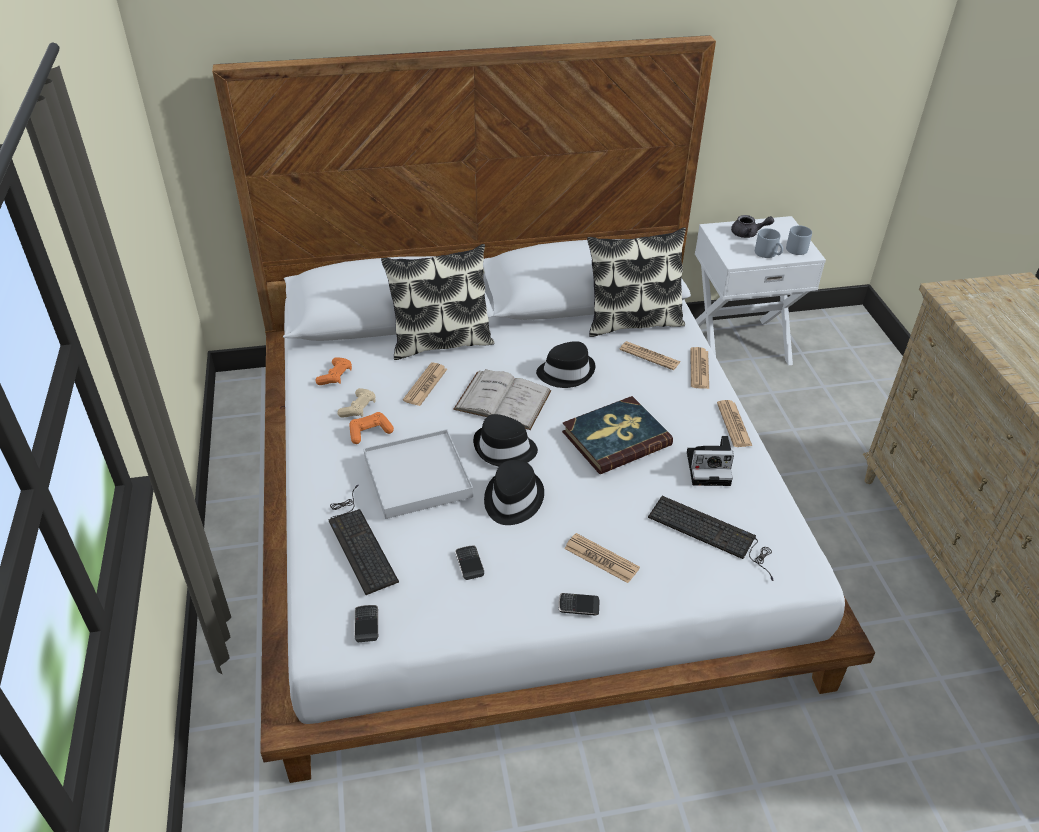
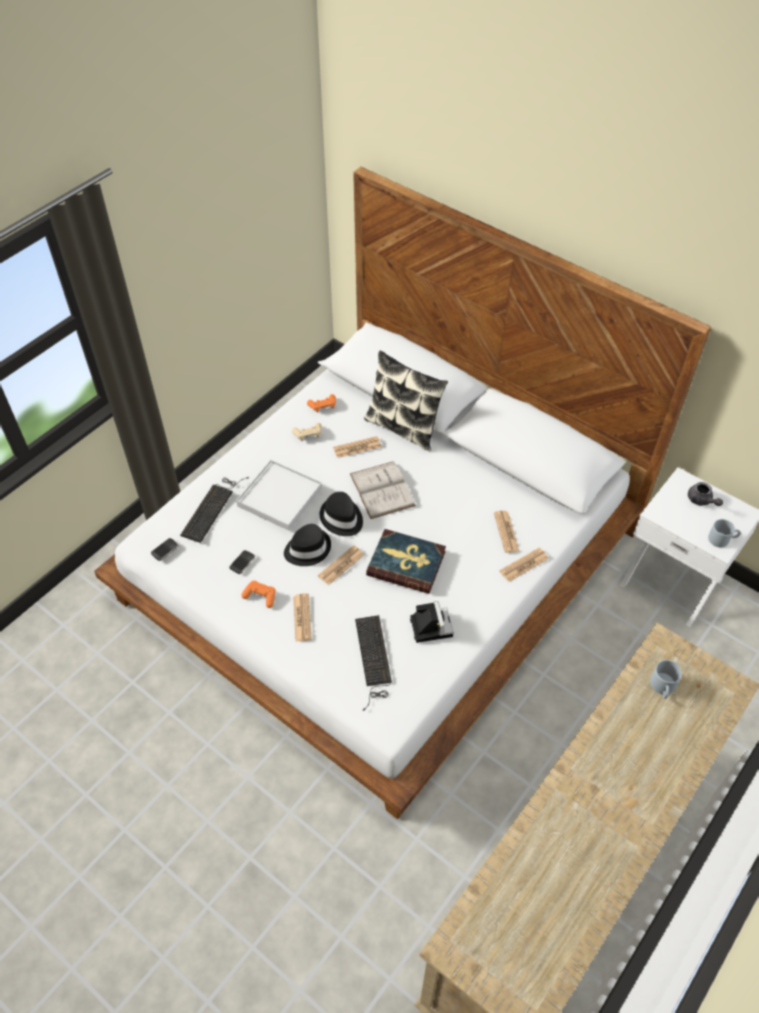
camera: 50 degrees right, 10 degrees up
orange game controller [349,412,394,444] -> orange game controller moved to [241,581,276,608]
black hat [536,341,595,388] -> none
phone [558,593,599,616] -> none
pillow [587,227,686,337] -> none
camera [687,436,734,486] -> camera turned 150 degrees counterclockwise [410,601,453,643]
newspaper [717,400,752,447] -> newspaper moved to [318,545,364,585]
grey mug [755,228,783,258] -> grey mug moved to [650,660,682,699]

